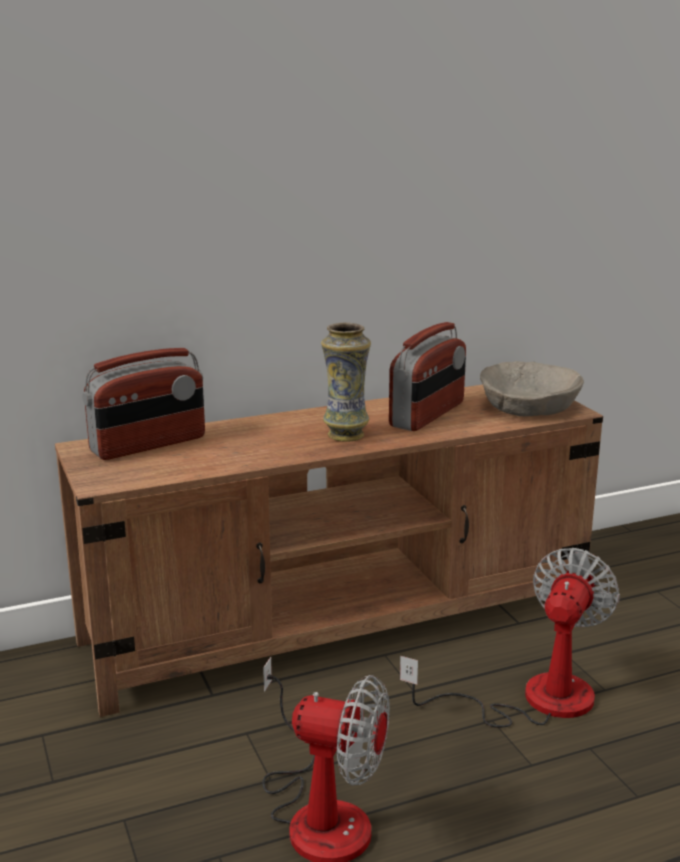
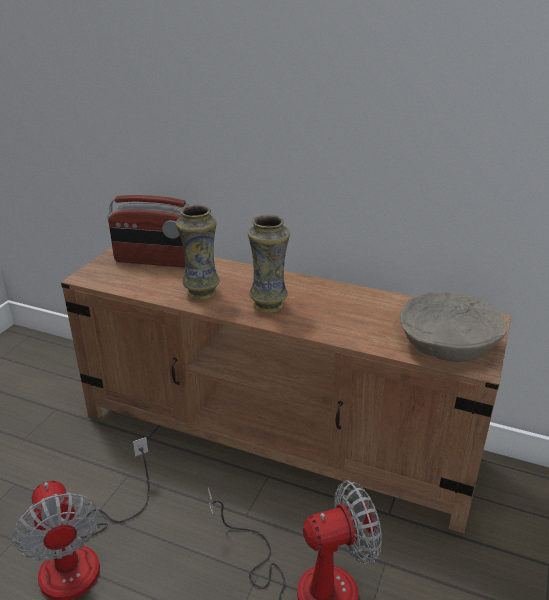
camera: 45 degrees right, 10 degrees up
radio [389,322,466,431] -> none
none -> vase [176,205,220,300]

